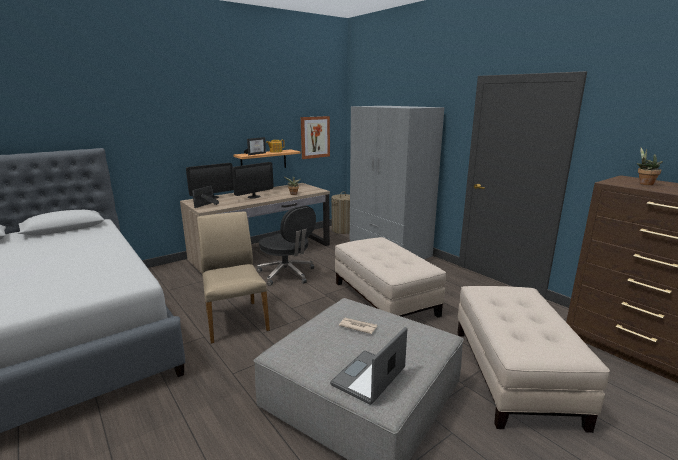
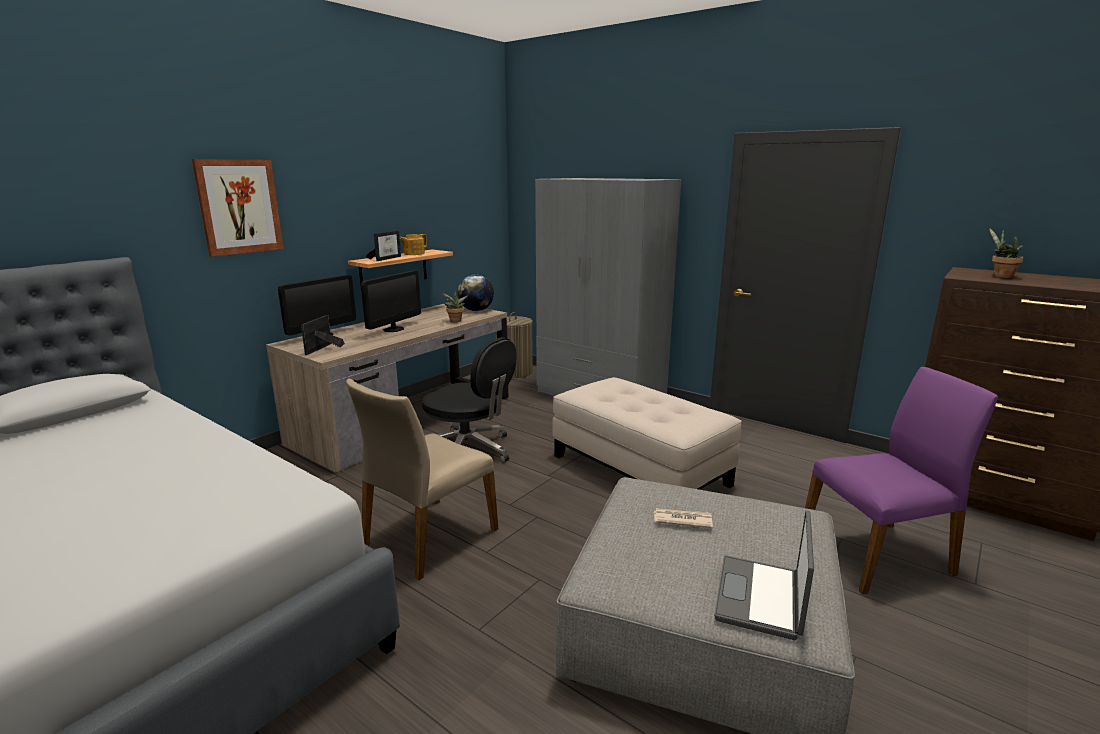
camera: 15 degrees left, 0 degrees up
beige chair [197,211,270,343] -> beige chair turned 105 degrees counterclockwise [346,378,498,580]
picture [301,116,330,159] -> picture moved to [192,159,284,257]
beige ottoman [458,286,610,433] -> purple chair [805,367,998,594]
none -> globe [458,275,494,311]

